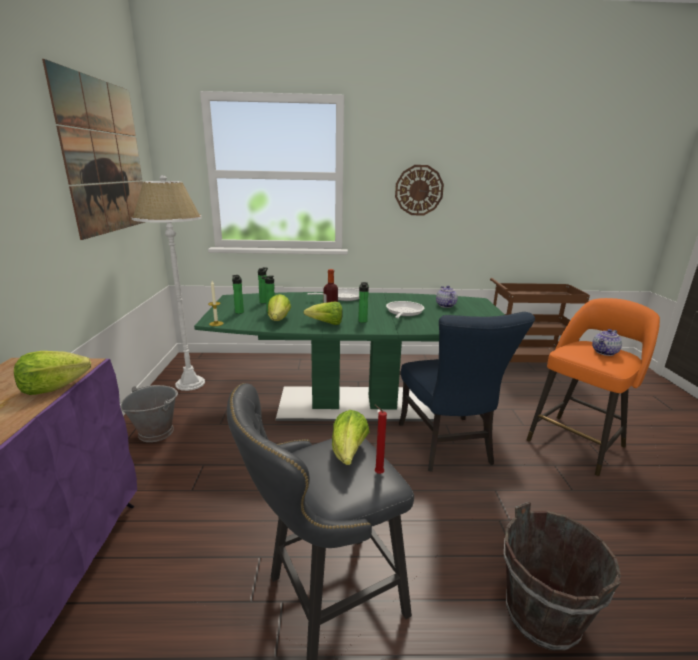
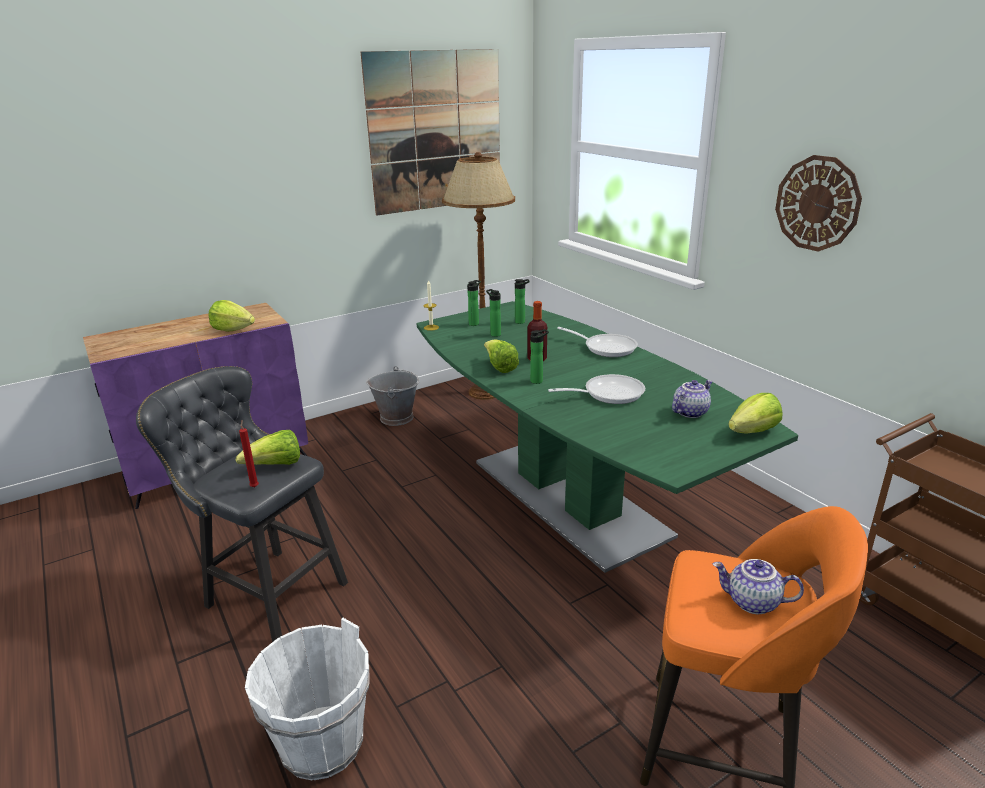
camera: 60 degrees right, 5 degrees up
white floor lamp [132,175,205,391] -> brown floor lamp [442,152,515,400]
lettuce [268,294,291,321] -> lettuce moved to [728,393,782,434]
blue chair [399,312,535,472] -> none
brown bucket [504,502,621,651] -> white bucket [245,618,369,781]

